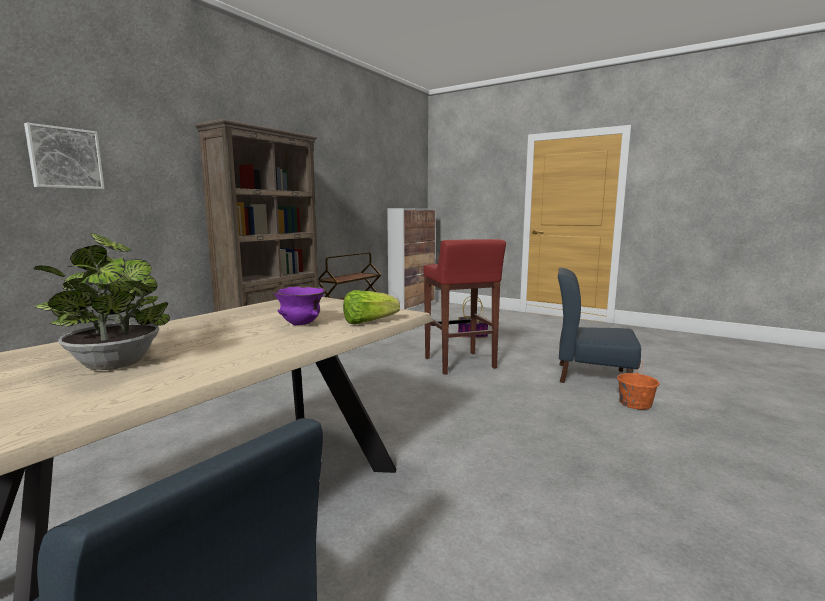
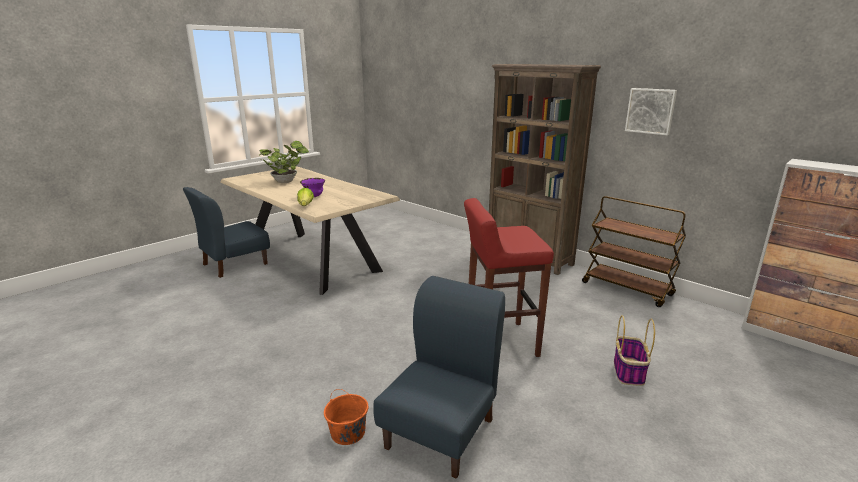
camera: 100 degrees right, 10 degrees up
picture [24,123,104,190] -> picture moved to [625,88,677,135]

